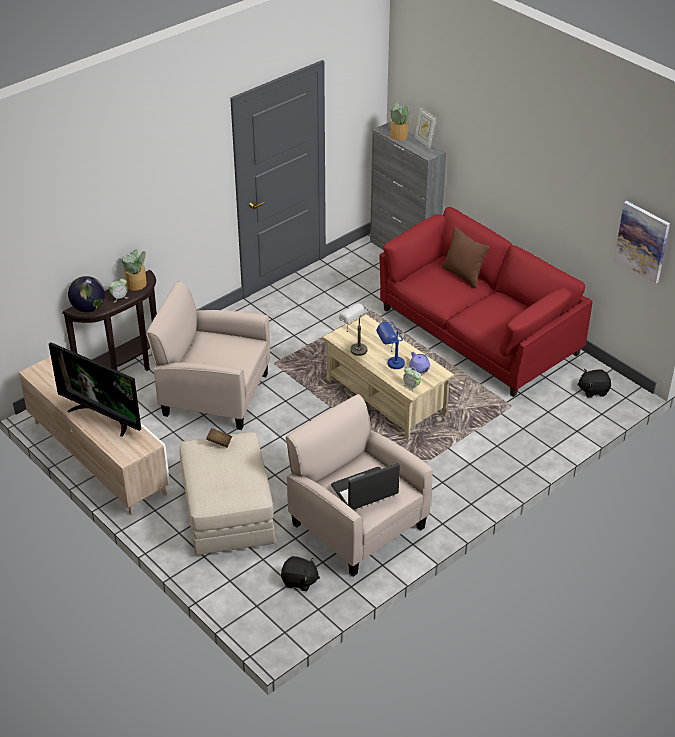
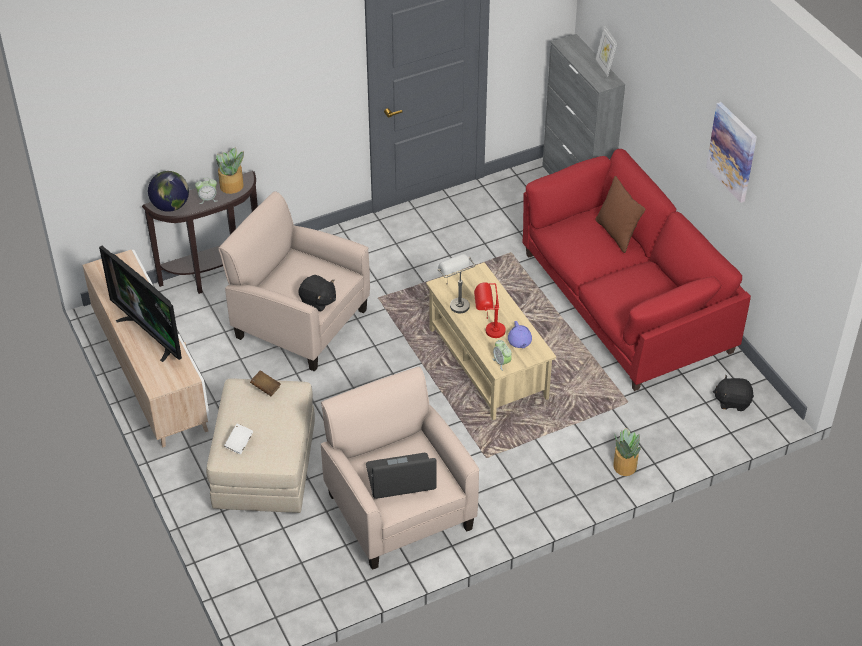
camera: 15 degrees right, 5 degrees up
black plush toy [281,556,320,591] -> black plush toy moved to [298,275,336,312]
blue table lamp [376,322,405,369] -> red table lamp [474,282,506,338]
potted plant [389,103,410,141] -> potted plant moved to [613,428,640,476]
picture [614,201,670,284] -> picture moved to [706,102,757,203]
none -> white book [224,424,253,454]

